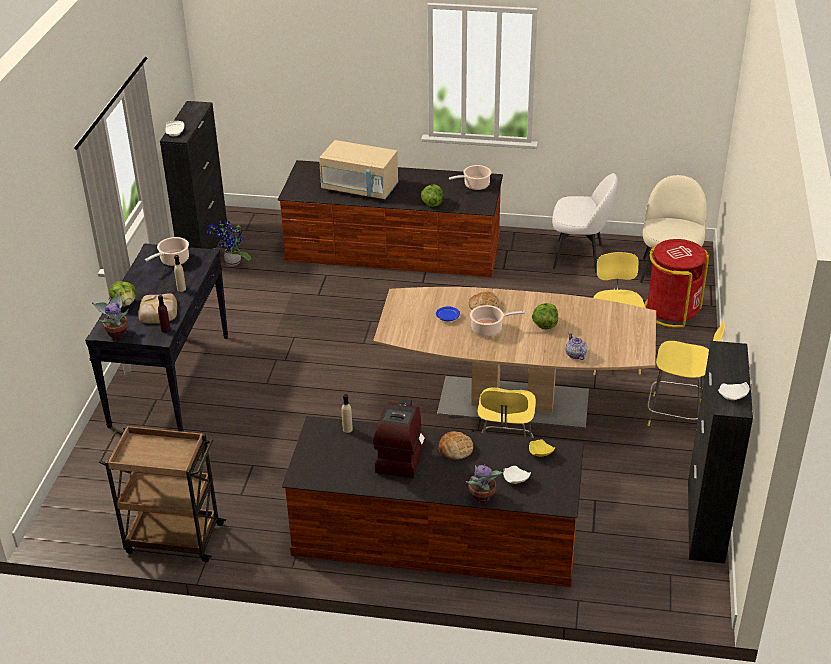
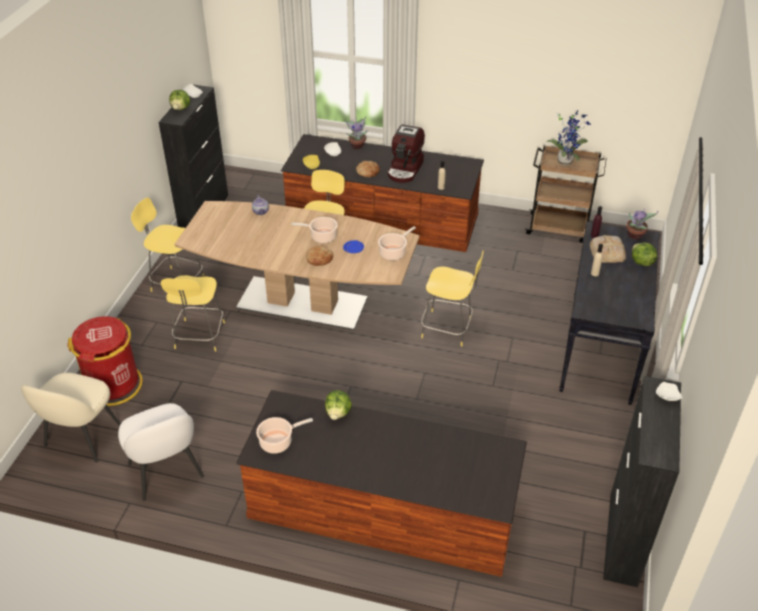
camera: 175 degrees left, 5 degrees up
cooking pot [145,237,189,266] -> cooking pot moved to [378,226,416,261]
potted plant [206,221,251,266] -> potted plant moved to [546,111,591,166]
beige microwave [319,140,399,199] -> none
lettuce [532,303,558,329] -> lettuce moved to [169,90,190,110]
white chair [552,173,618,273] -> white chair turned 135 degrees counterclockwise [118,403,204,501]
none -> yellow stool [421,250,484,346]

